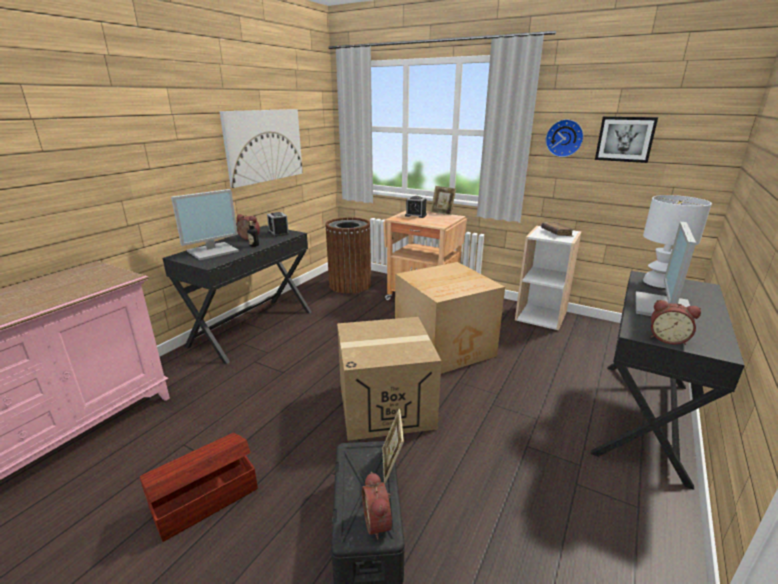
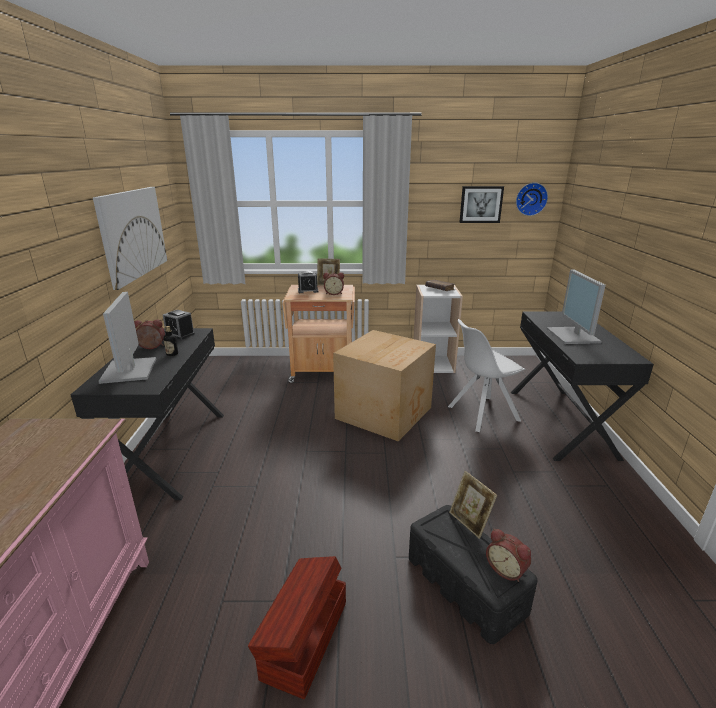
camera: 30 degrees left, 0 degrees up
monitor [171,189,239,260] -> monitor turned 150 degrees clockwise [98,292,156,384]
brown trash can [325,217,371,294] -> none
cardboard box [337,317,441,441] -> none
wall clock [545,119,584,157] -> wall clock moved to [516,182,548,216]
white table lamp [643,195,712,288] -> none
alarm clock [651,300,701,345] -> alarm clock moved to [323,272,344,295]
none -> white chair [448,319,525,432]

